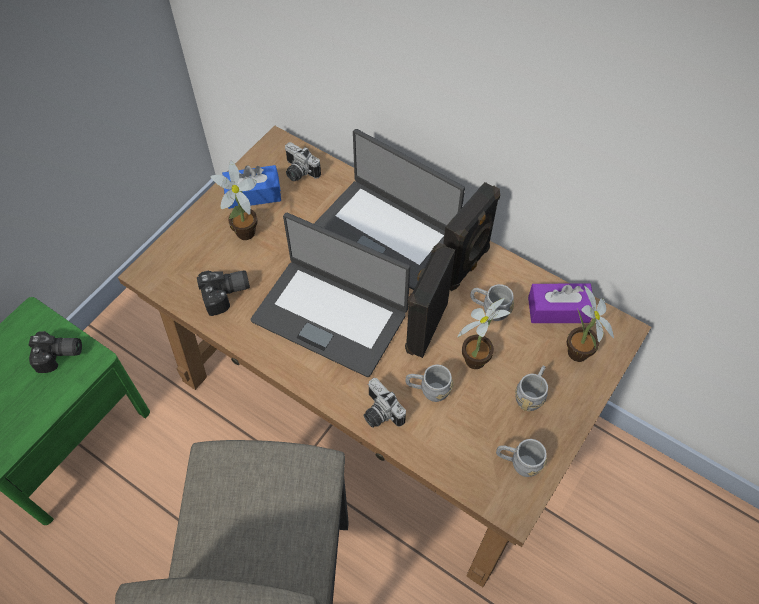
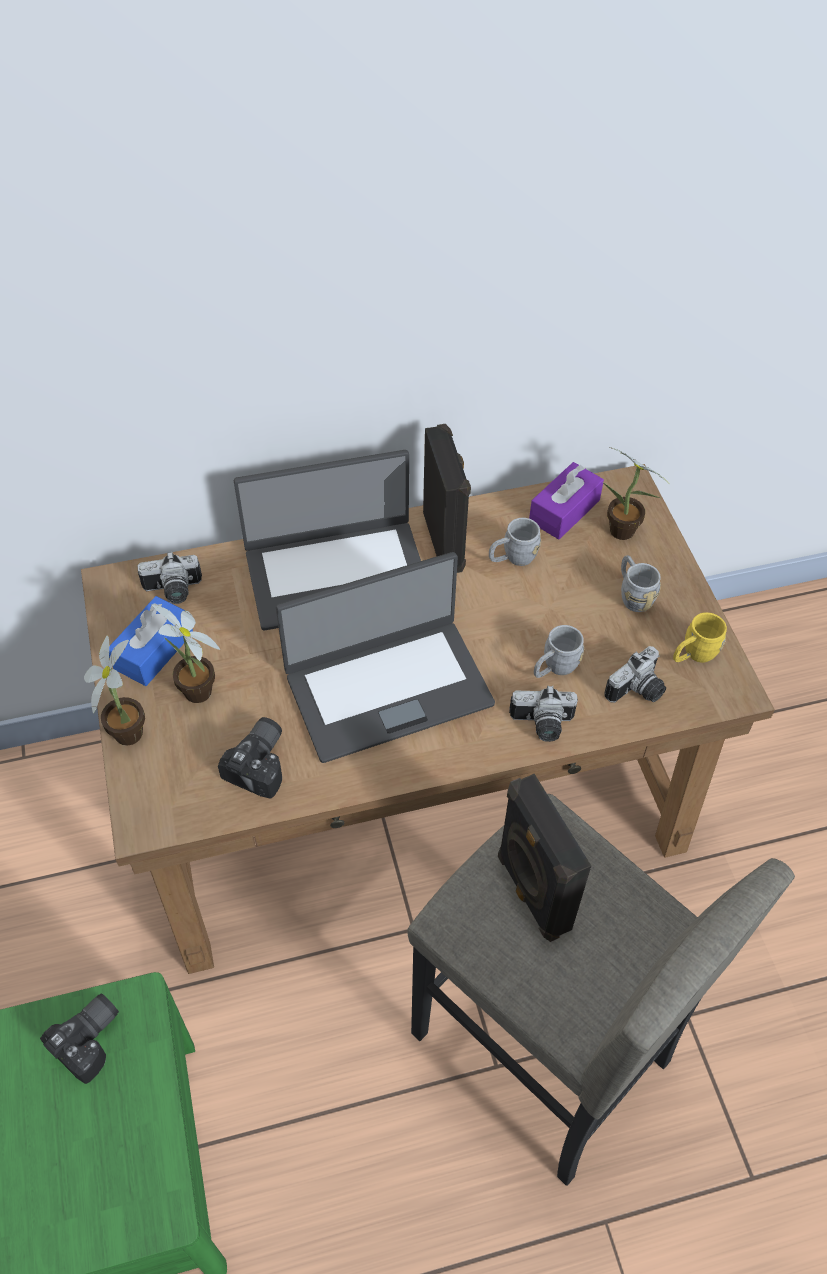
camera: 50 degrees left, 5 degrees down
black speaker [405,243,455,358] -> black speaker moved to [498,774,591,942]
potted plant [457,298,510,369] -> potted plant moved to [84,635,145,746]
grey mug [496,439,547,477] -> yellow mug [673,612,727,663]
none -> camera [605,646,666,703]

